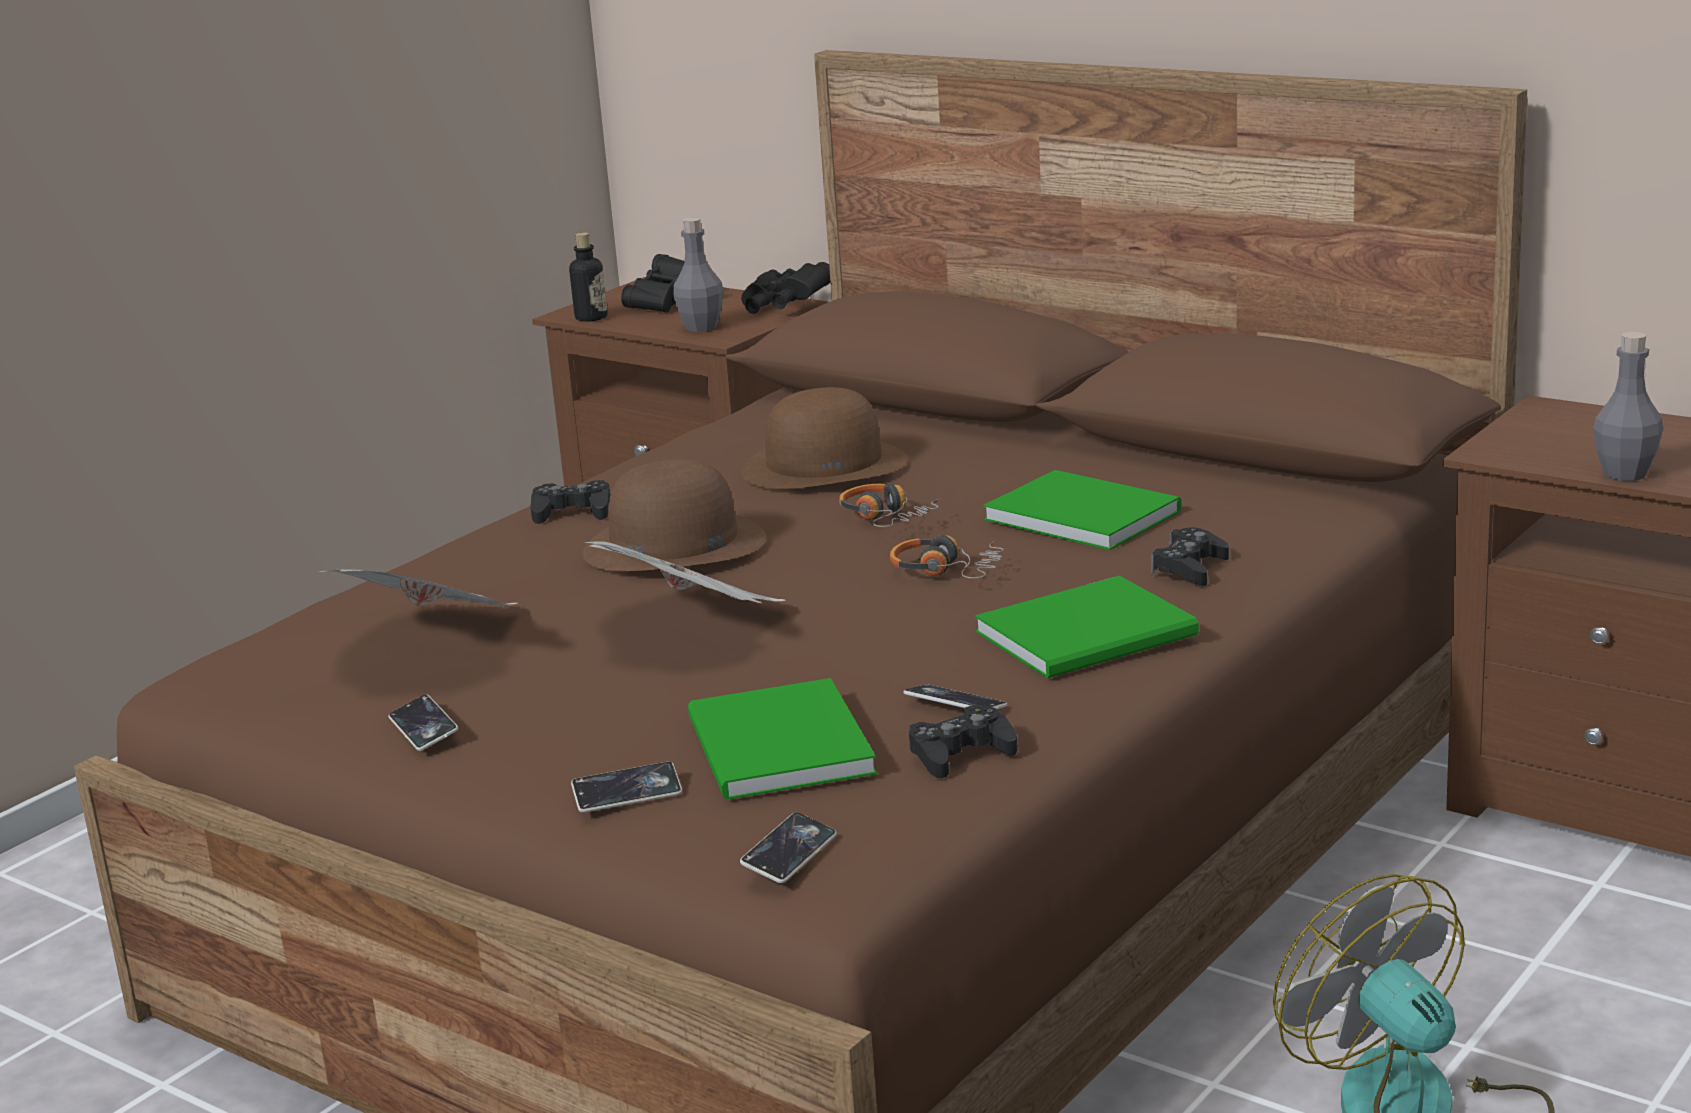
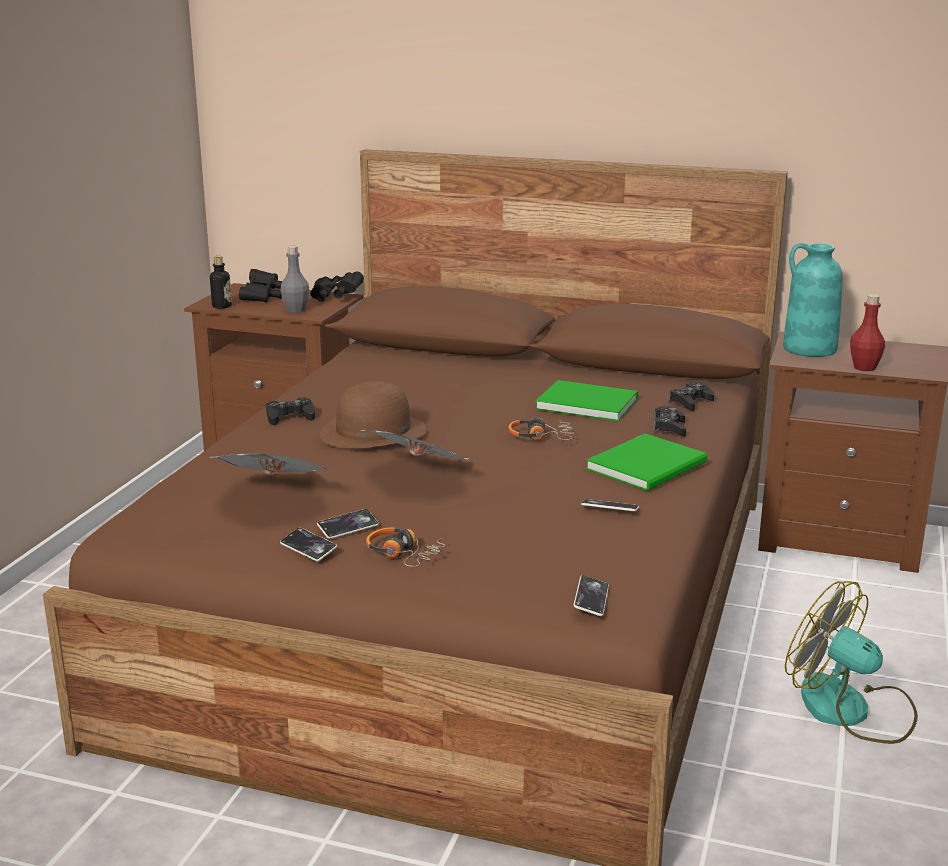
camera: 20 degrees left, 0 degrees up
phone [571,762,682,813] -> phone moved to [317,509,379,539]
green book [688,678,877,800] -> none
brown hat [741,387,908,489] -> none
headphones [839,484,942,527] -> headphones moved to [366,527,445,567]
black game controller [909,705,1018,778] -> black game controller moved to [669,382,714,411]
grey bottle [1593,332,1663,481] -> red bottle [850,294,885,371]
none -> turquoise vase [783,243,843,357]

